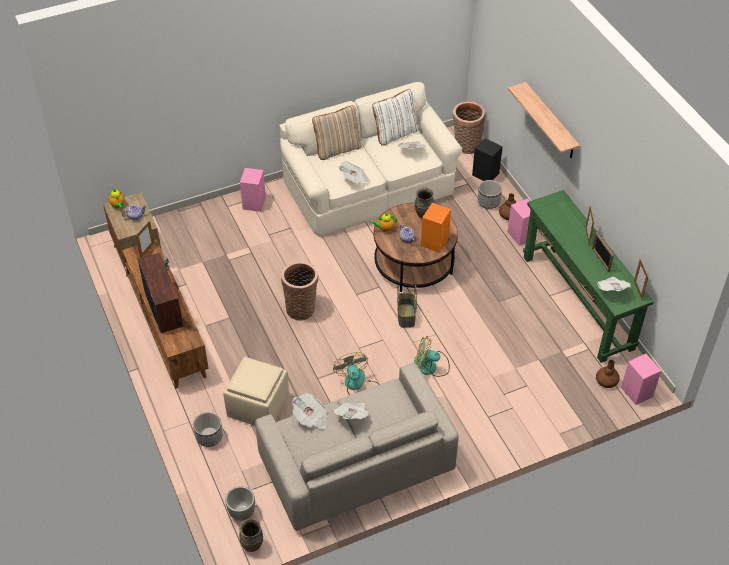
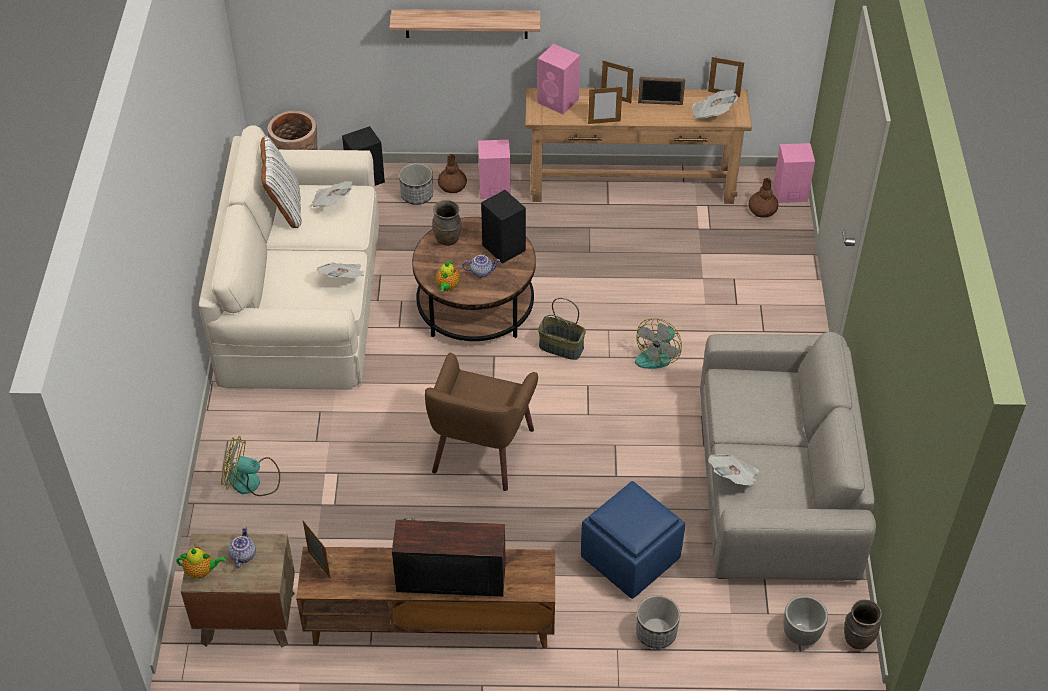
camera: 65 degrees left, 0 degrees up
beige ottoman [223,357,289,426] -> blue ottoman [581,481,685,599]
pink speaker [240,168,266,212] -> pink speaker moved to [537,44,580,114]
basket [281,262,318,321] -> brown armchair [425,353,538,491]
beige pillow [312,105,361,160] -> none
fan [333,352,379,395] -> fan moved to [221,436,280,496]
newspaper [333,402,369,419] -> none
orange speaker [421,203,451,253] -> black speaker [481,190,526,264]
green console table [523,190,654,363] -> brown console table [525,88,752,204]
none -> picture frame [588,86,623,124]

